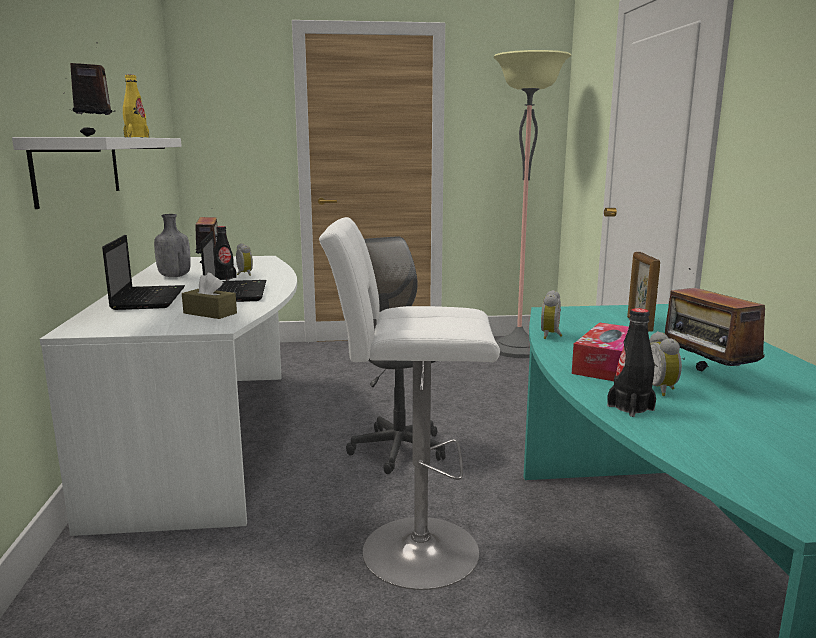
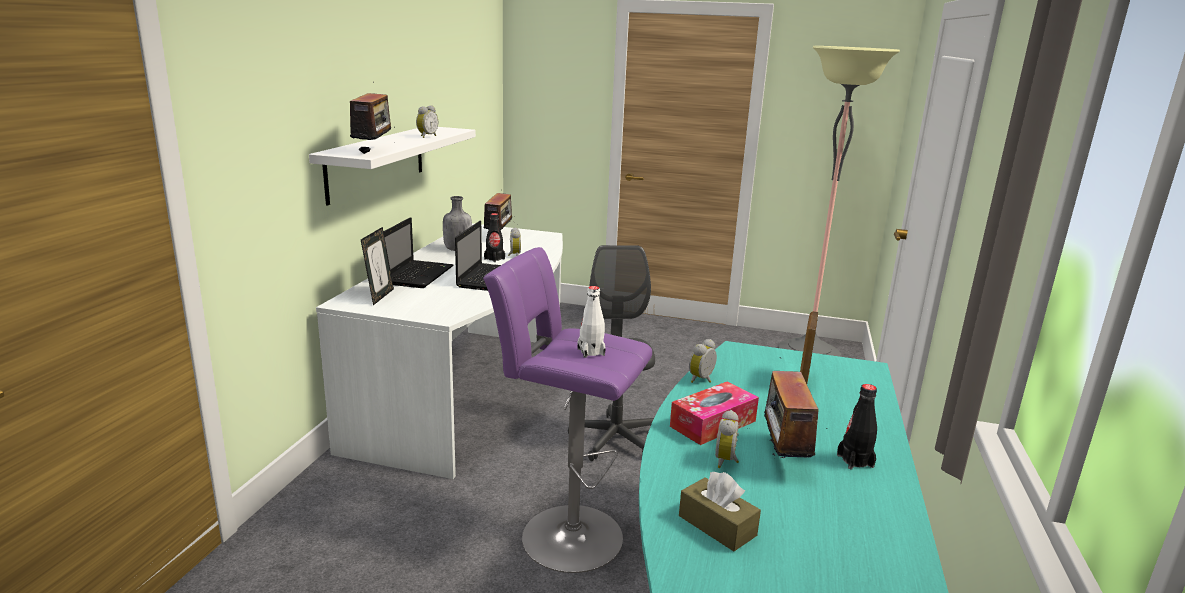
camera: 20 degrees right, 5 degrees up
yellow bottle [123,75,149,138] -> alarm clock [416,106,438,138]
brown tissue box [182,273,237,319] -> brown tissue box moved to [679,472,761,551]
white stool [319,217,500,590] -> purple stool [483,247,652,573]
black bottle [607,308,656,417] -> black bottle moved to [837,384,877,469]
none -> picture frame [361,227,394,305]
none -> white bottle [578,286,606,358]

